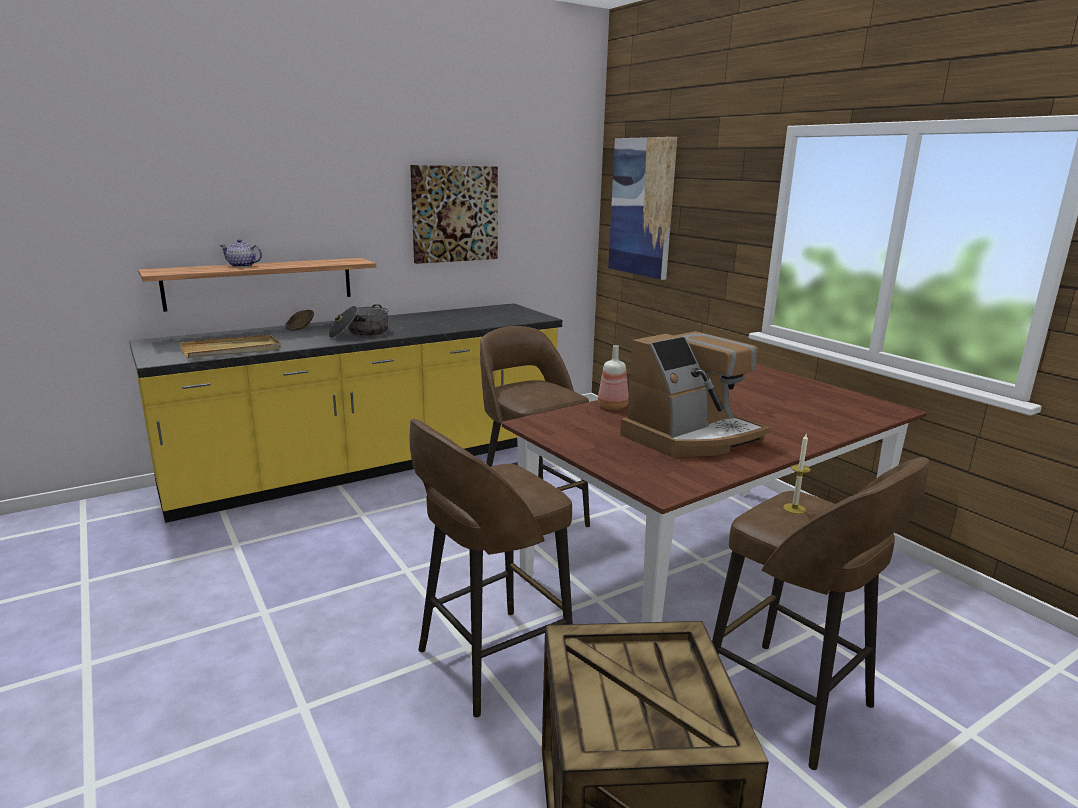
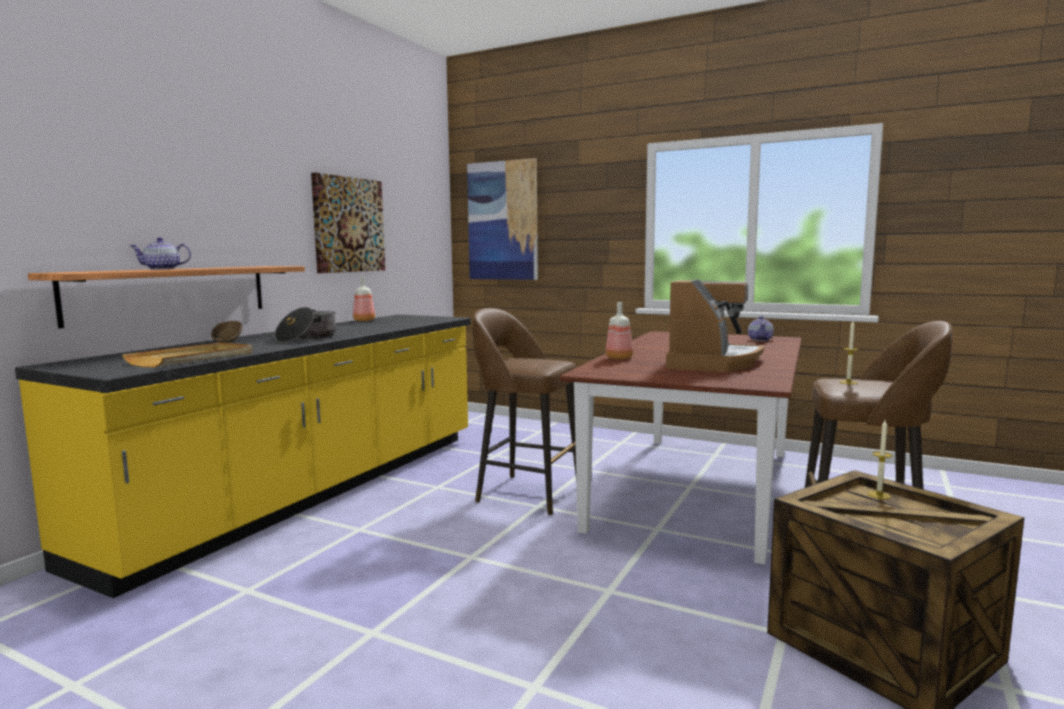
camera: 30 degrees left, 10 degrees down
brown stool [410,419,573,718] -> none
none -> bottle [353,276,375,321]
none -> teapot [748,316,774,341]
none -> candle [868,420,893,499]

